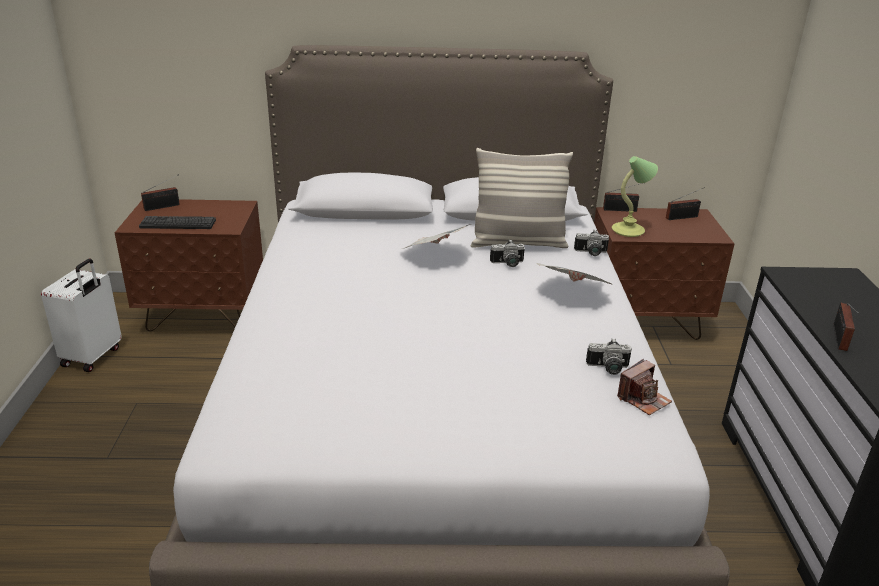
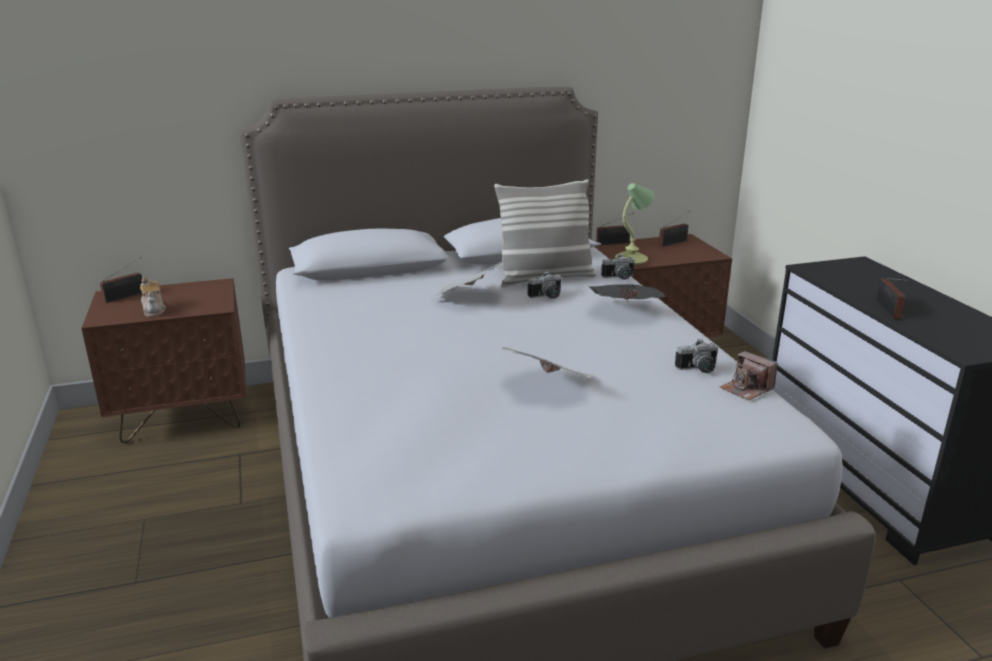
camera: 15 degrees left, 5 degrees down
white suitcase [41,259,122,372] -> none
keyboard [139,216,216,229] -> teapot [140,277,166,317]
camera [617,359,672,415] -> camera turned 105 degrees clockwise [720,351,778,400]
none -> newspaper [501,347,594,380]

